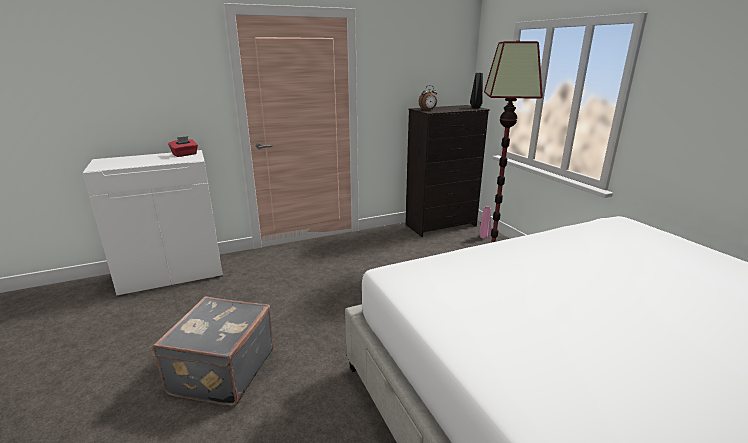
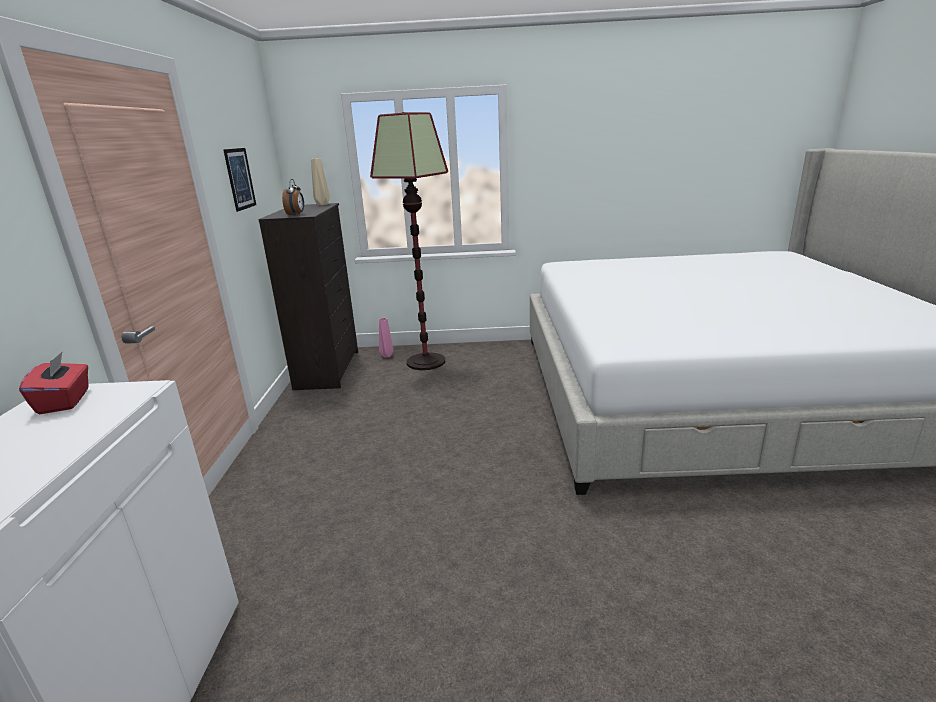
camera: 65 degrees left, 0 degrees up
grey suitcase [152,296,274,406] -> none
black vase [470,73,483,109] -> beige vase [311,158,330,205]
none -> picture [223,148,256,212]

